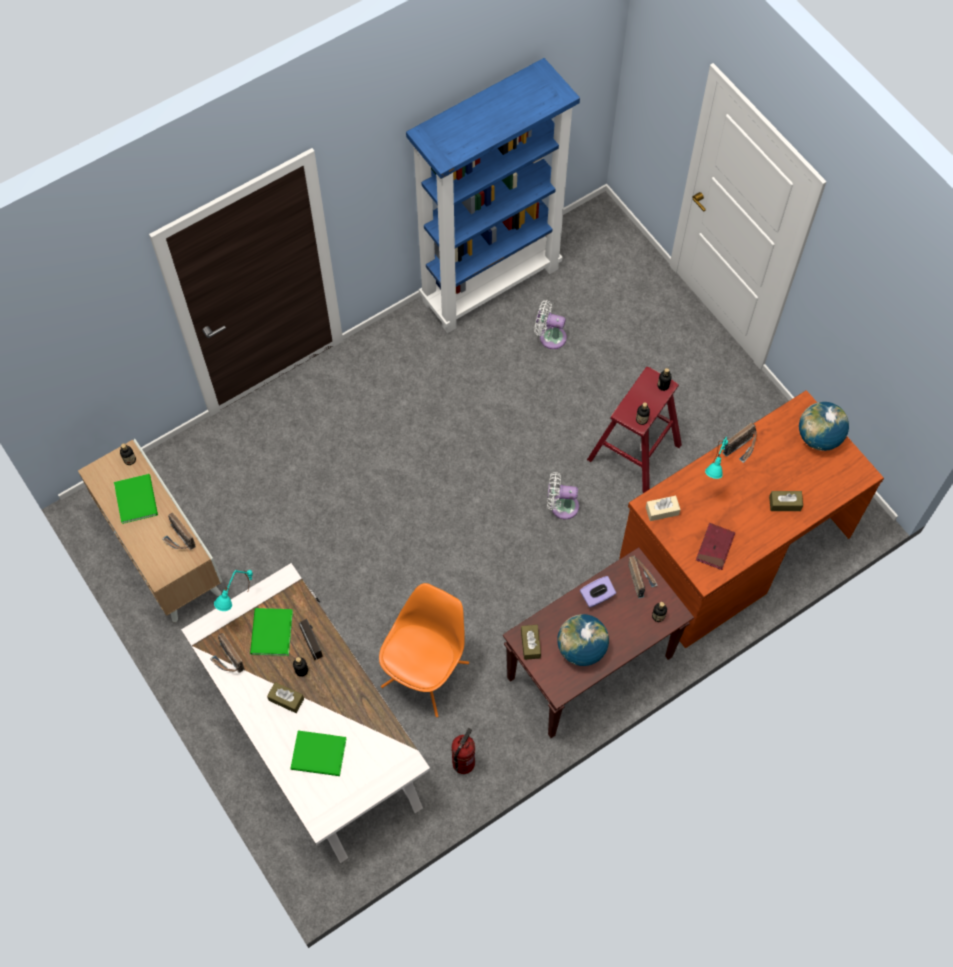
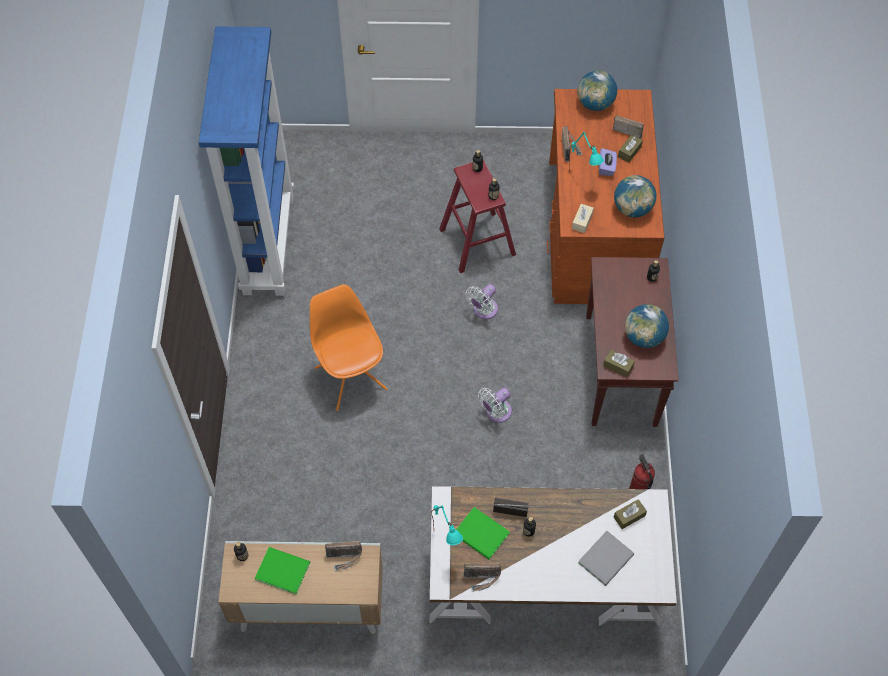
camera: 55 degrees left, 5 degrees down
brown tissue box [267,682,304,713] -> brown tissue box moved to [614,499,647,529]
green book [291,730,347,776] -> grey book [578,531,634,586]
orange chair [379,583,469,717] -> orange chair moved to [310,284,388,411]
white fan [534,300,567,349] -> white fan moved to [478,388,512,423]
purple tissue box [580,576,616,608] -> purple tissue box moved to [599,148,617,176]
radio [628,555,658,599] -> radio moved to [613,115,644,138]
red book [696,523,735,570] -> globe [614,175,656,217]

